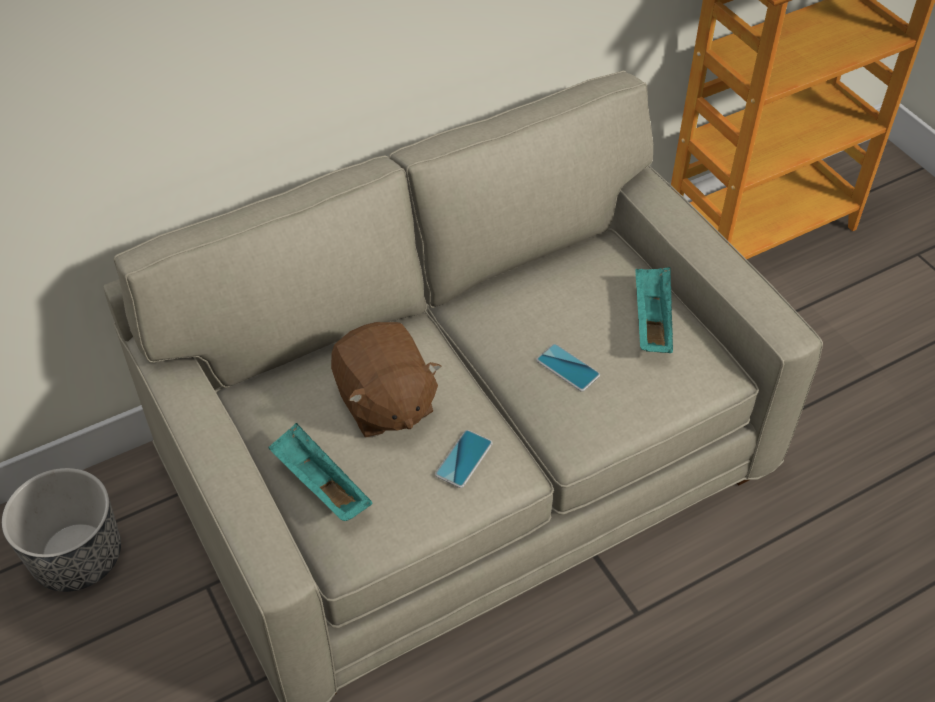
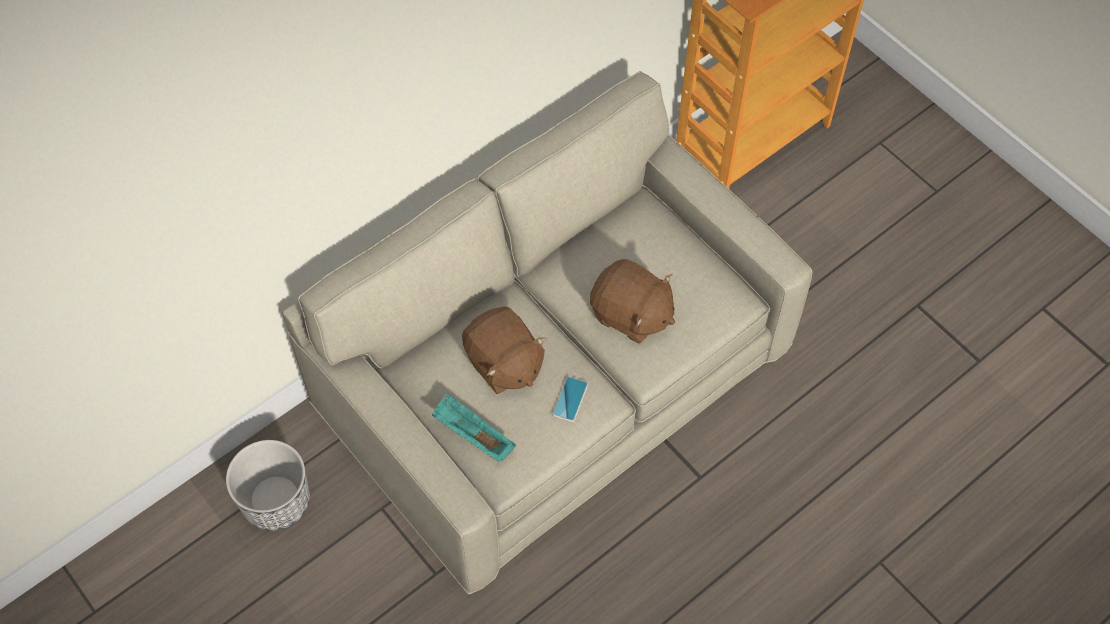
camera: 10 degrees left, 10 degrees up
phone [536,344,600,392] -> brown plush toy [590,259,675,344]
turquoise tray [635,267,673,353] -> none

